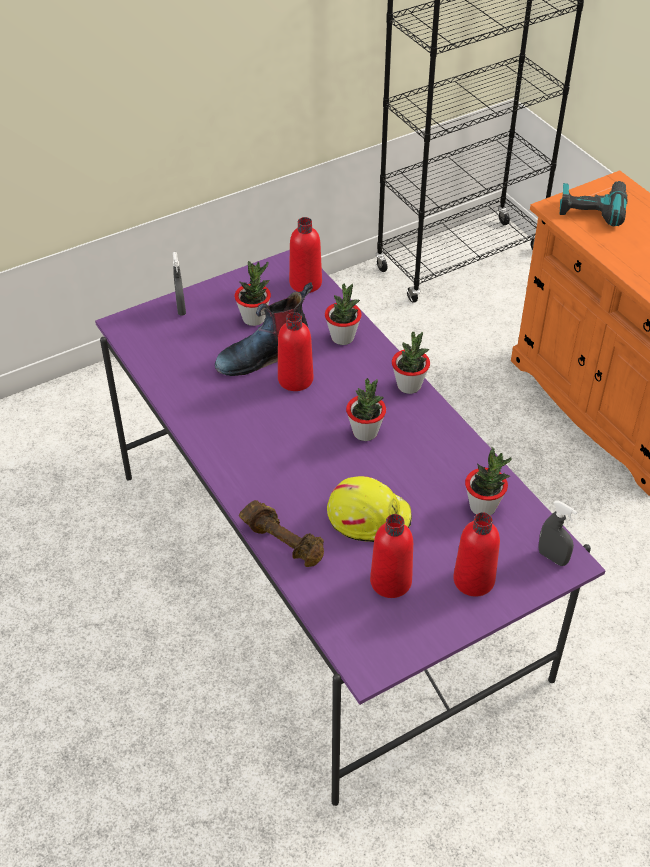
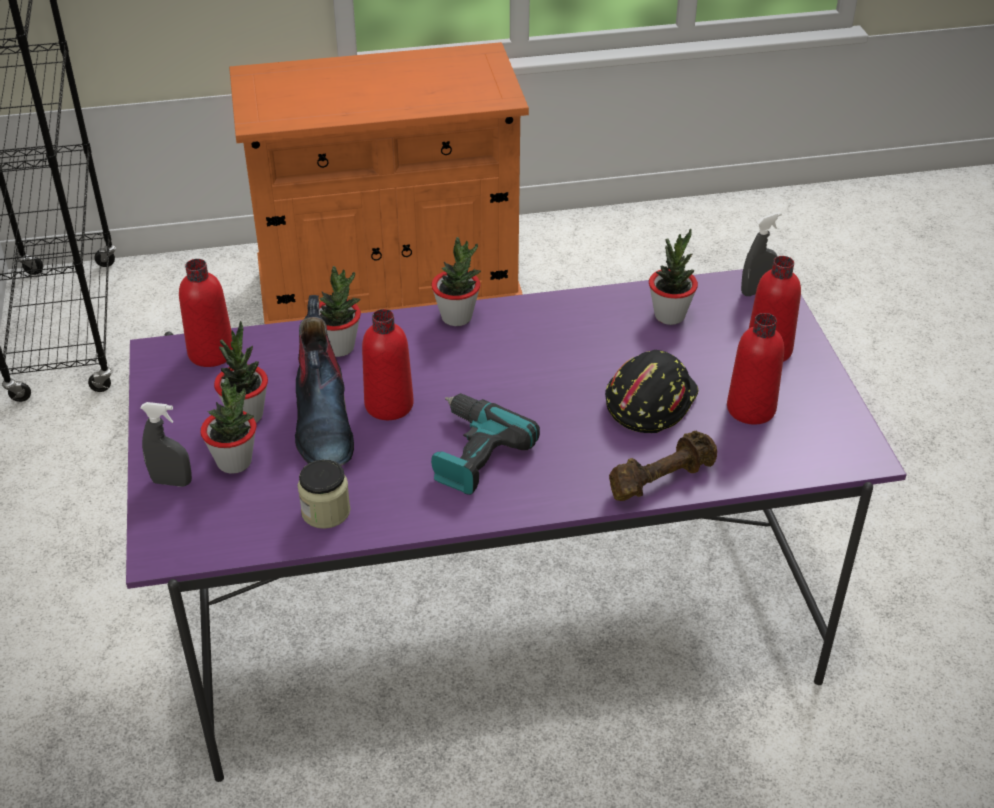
camera: 70 degrees left, 5 degrees down
yellow hard hat [327,476,412,542] -> black hard hat [605,350,698,433]
potted plant [346,378,386,441] -> potted plant moved to [200,377,256,474]
power drill [560,181,627,227] -> power drill moved to [431,393,540,495]
none -> jar [298,459,351,529]

